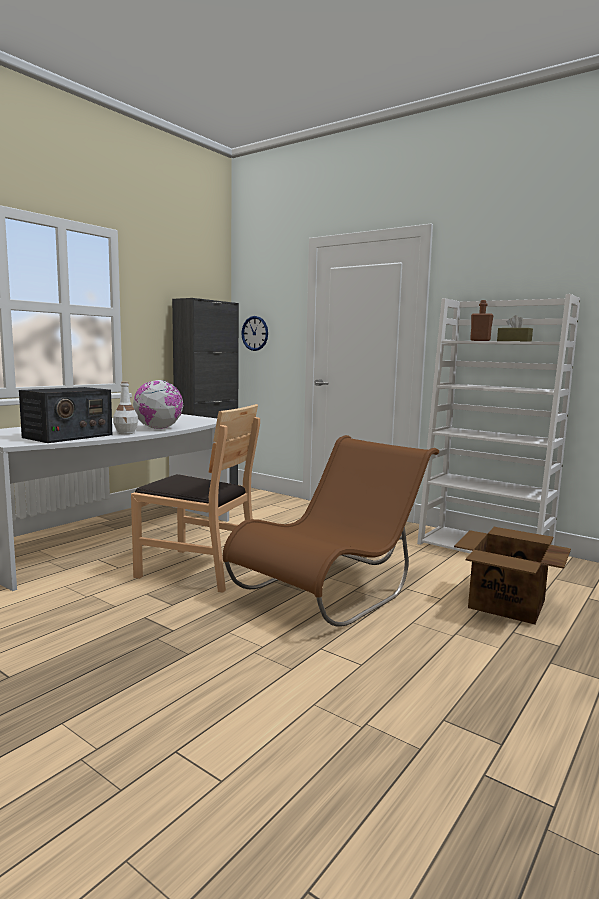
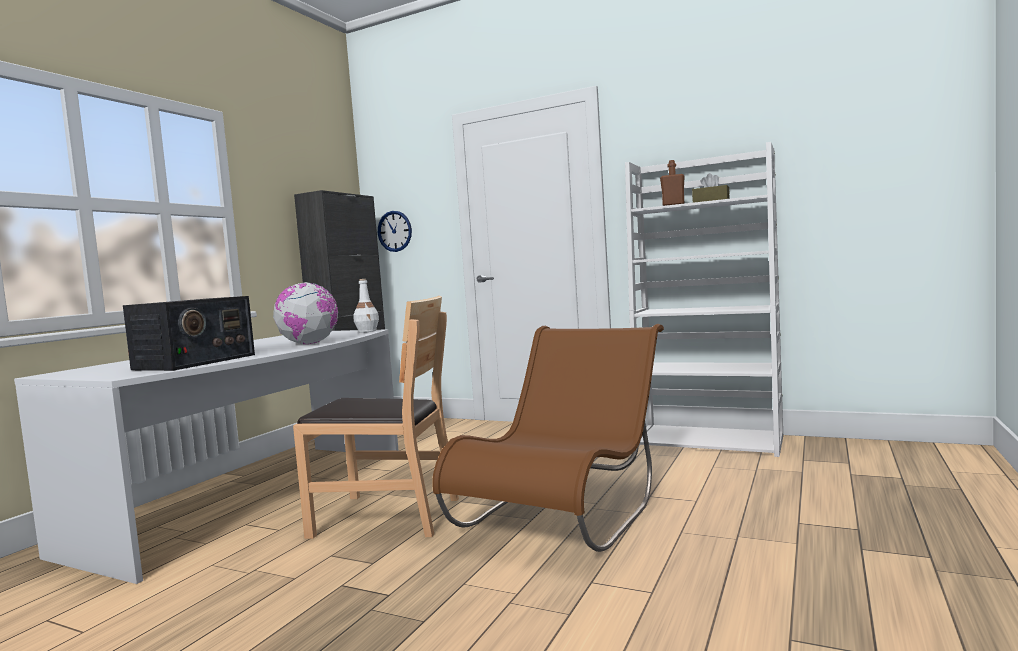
camera: 10 degrees left, 5 degrees down
white bottle [113,381,138,434] -> white bottle moved to [353,279,379,333]
cardboard box [454,527,571,624] -> none

